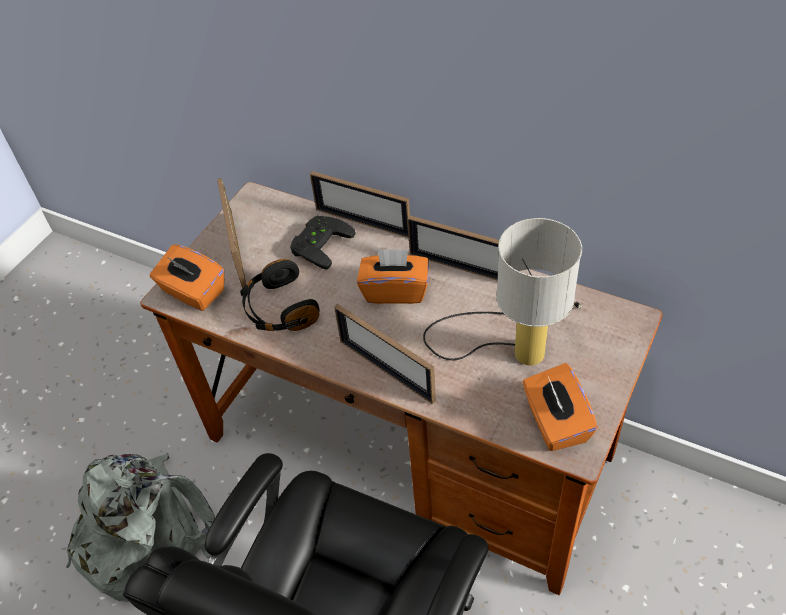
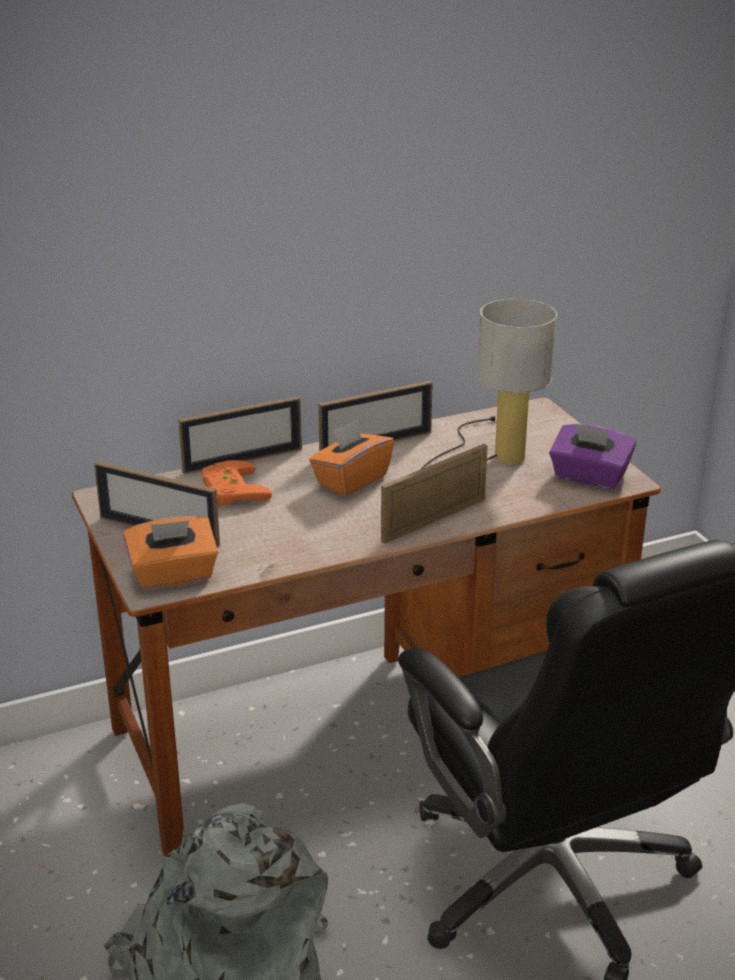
camera: 55 degrees left, 20 degrees down
black headphones [240,259,319,331] -> none
black game controller [290,216,356,270] -> orange game controller [202,460,272,507]
picture frame [334,304,436,405] -> picture frame turned 150 degrees clockwise [381,444,488,544]
orange tissue box [522,363,598,451] -> purple tissue box [549,423,636,489]

